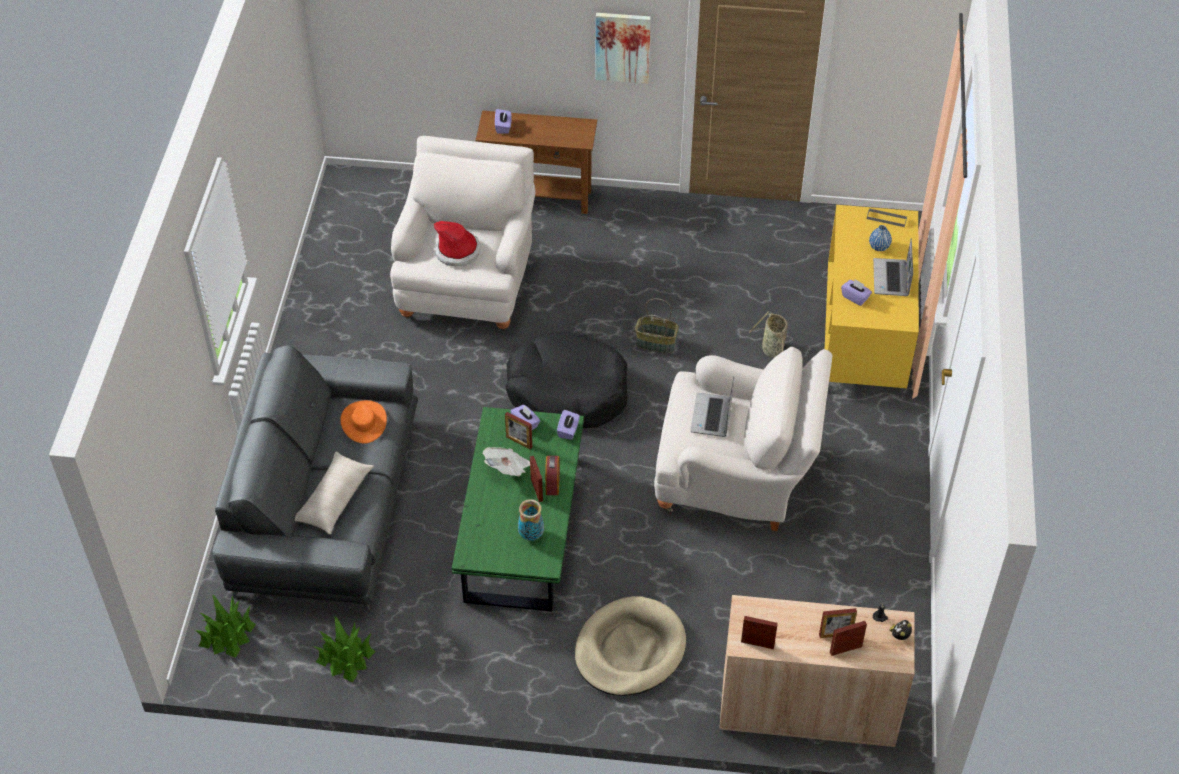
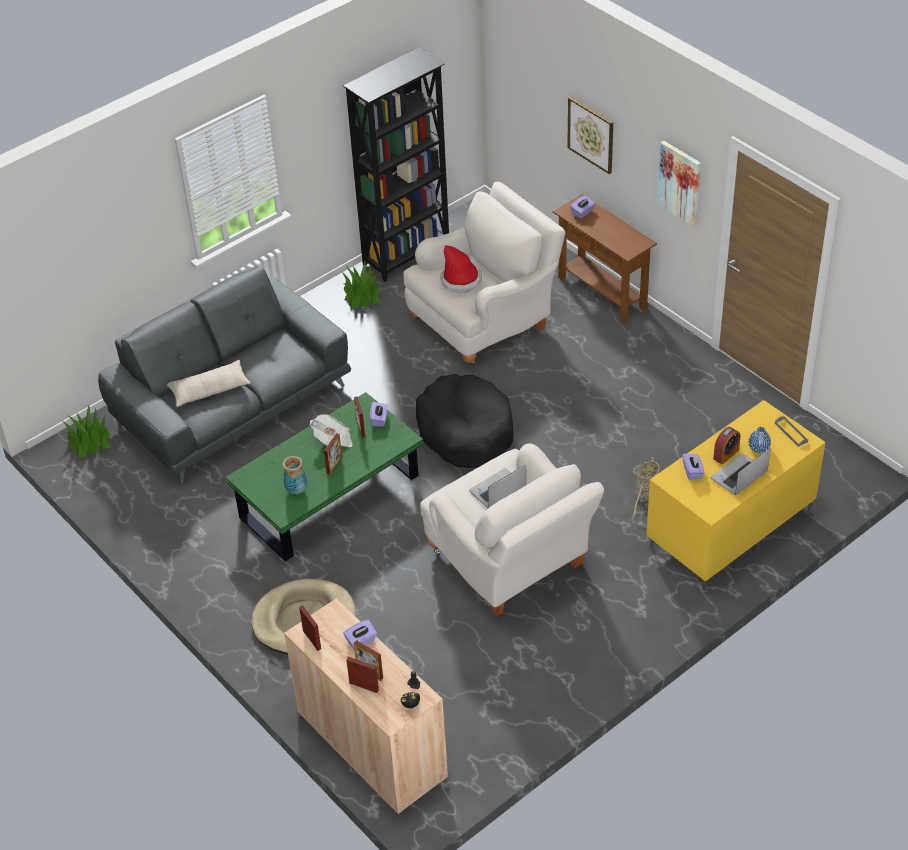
camera: 45 degrees right, 5 degrees down
potted plant [315,616,376,682] -> potted plant moved to [341,261,381,310]
orange hat [340,400,387,444] -> none
alarm clock [545,456,560,495] -> alarm clock moved to [713,427,740,464]
purple tissue box [557,410,580,440] -> purple tissue box moved to [344,620,377,650]
basket [635,298,679,353] -> none
none -> black bookcase [343,47,449,282]
none -> picture [567,97,613,174]

